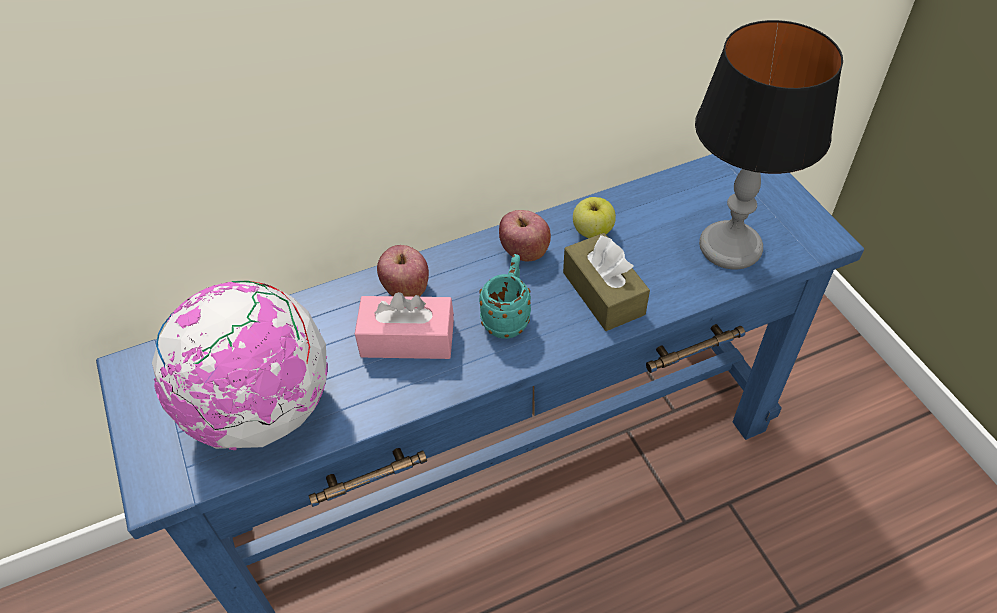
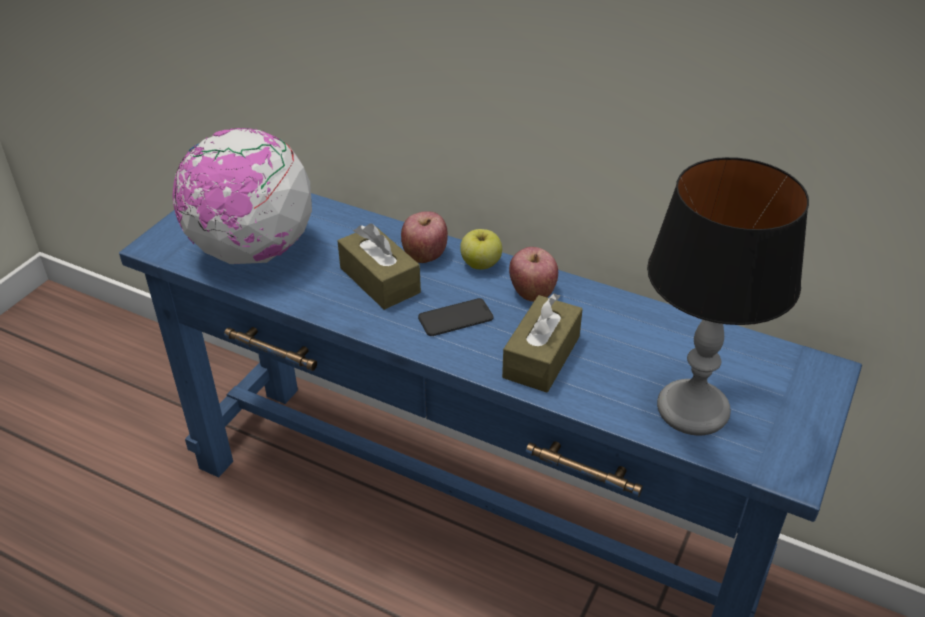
camera: 50 degrees right, 10 degrees down
pink tissue box [355,292,454,359] -> brown tissue box [338,223,421,310]
turquoise mug [479,254,531,339] -> phone [418,298,493,336]
apple [573,197,616,238] -> apple moved to [460,229,502,269]

